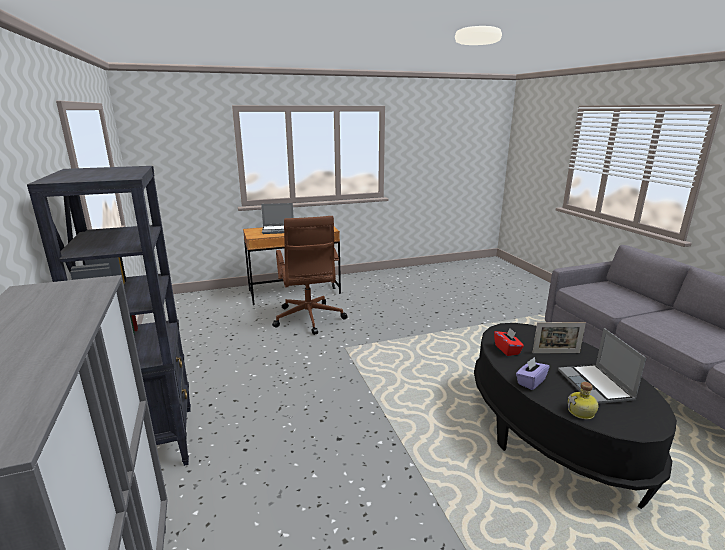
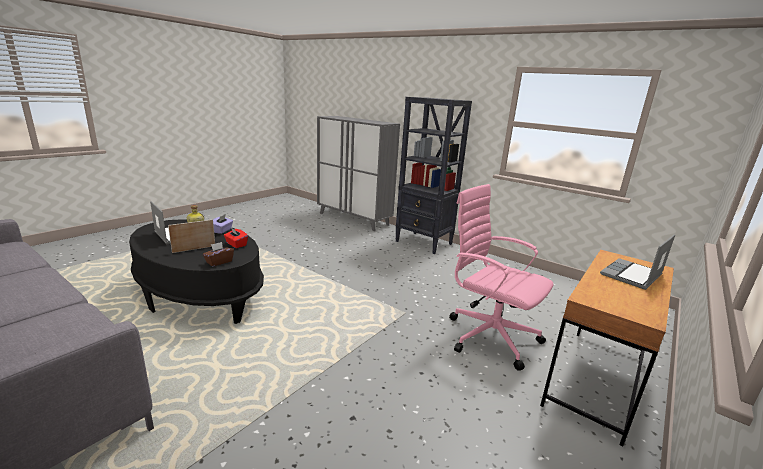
camera: 145 degrees right, 0 degrees up
brown office chair [272,216,347,335] -> pink office chair [449,184,554,371]
none -> brown tissue box [203,242,234,267]

